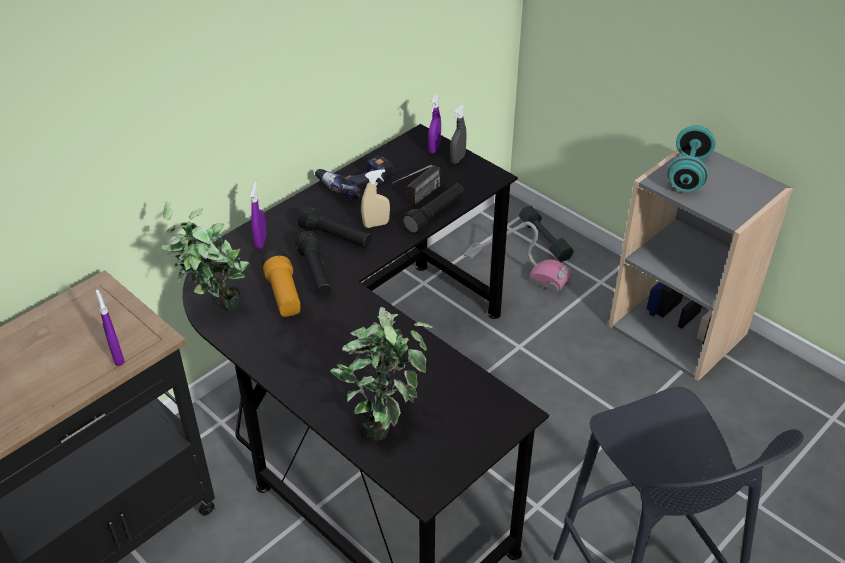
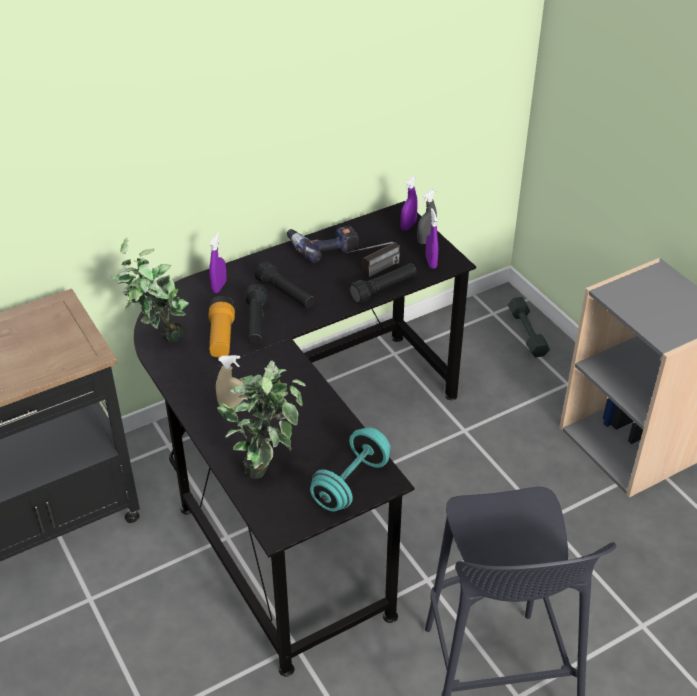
camera: 15 degrees right, 0 degrees up
purple spray bottle [96,290,125,366] -> purple spray bottle moved to [426,208,438,269]
beige spray bottle [361,169,390,228] -> beige spray bottle moved to [216,355,247,409]
vacuum cleaner [464,222,572,293] -> none
turquoise dumbbell [667,125,716,192] -> turquoise dumbbell moved to [310,427,390,512]

